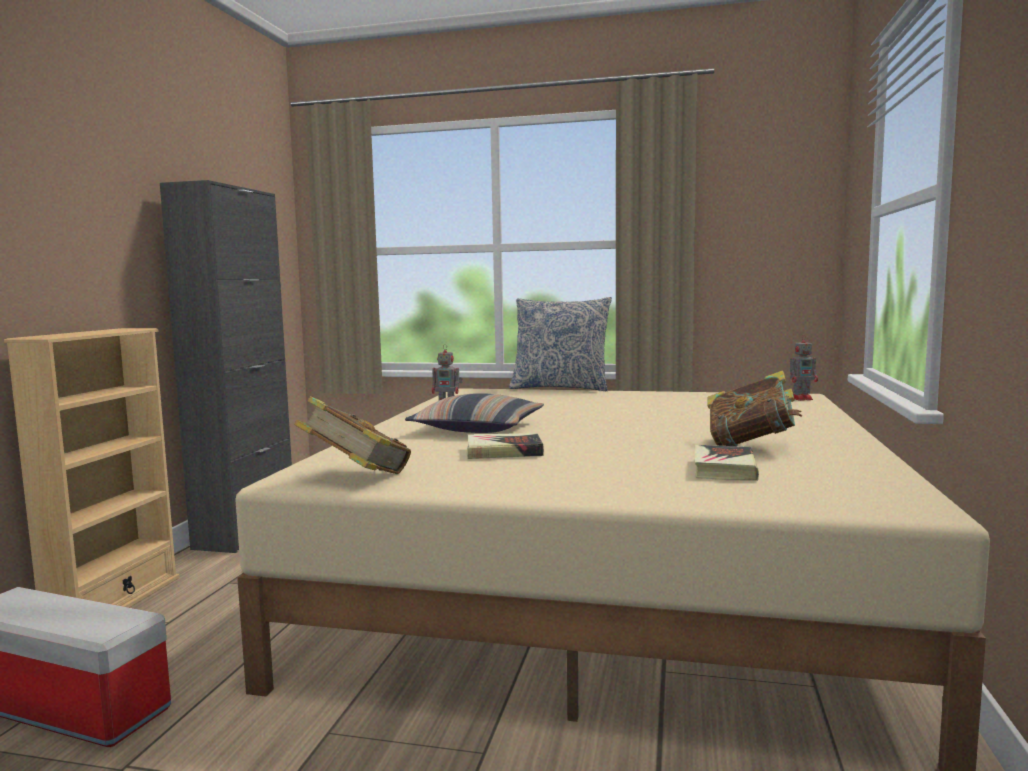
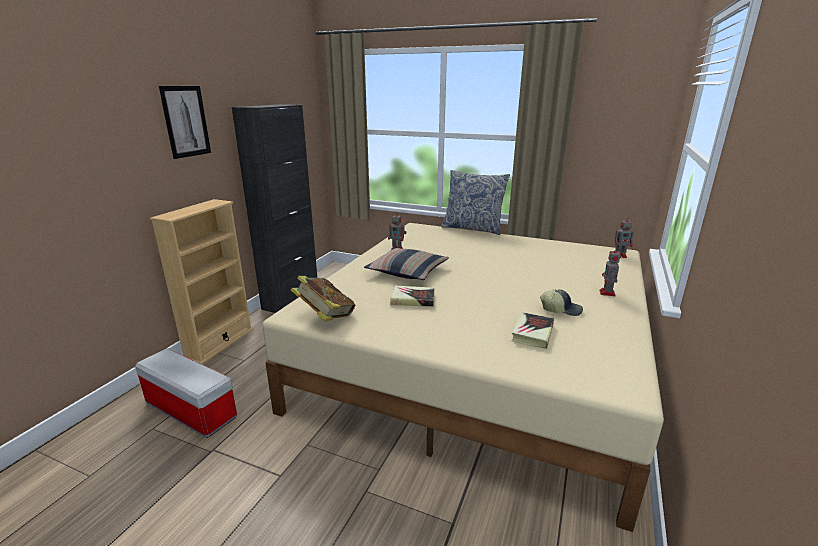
camera: 10 degrees right, 15 degrees up
book [707,371,802,446] -> cap [540,289,583,316]
none -> picture [159,86,211,159]
none -> toy robot [599,246,620,296]

